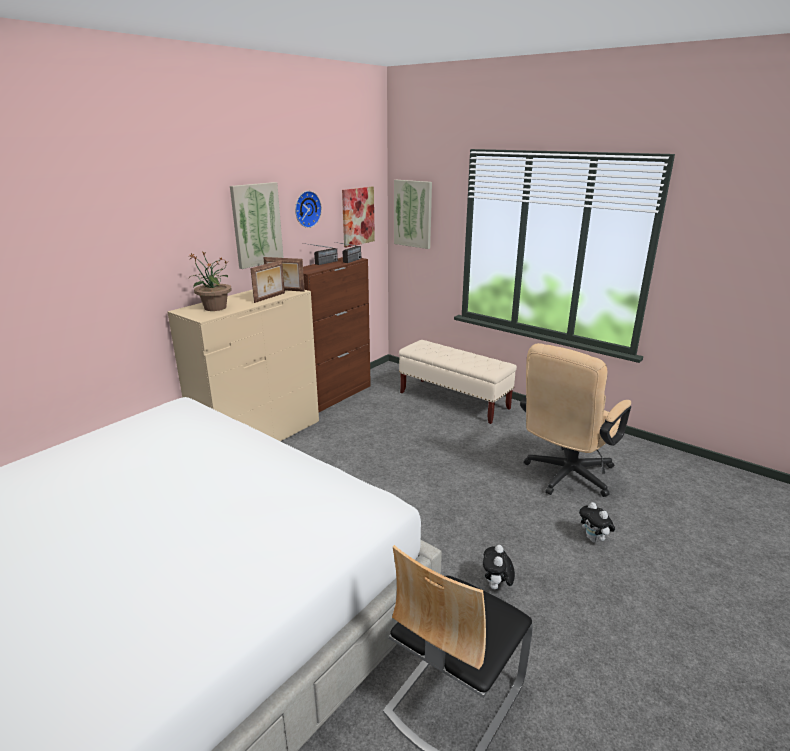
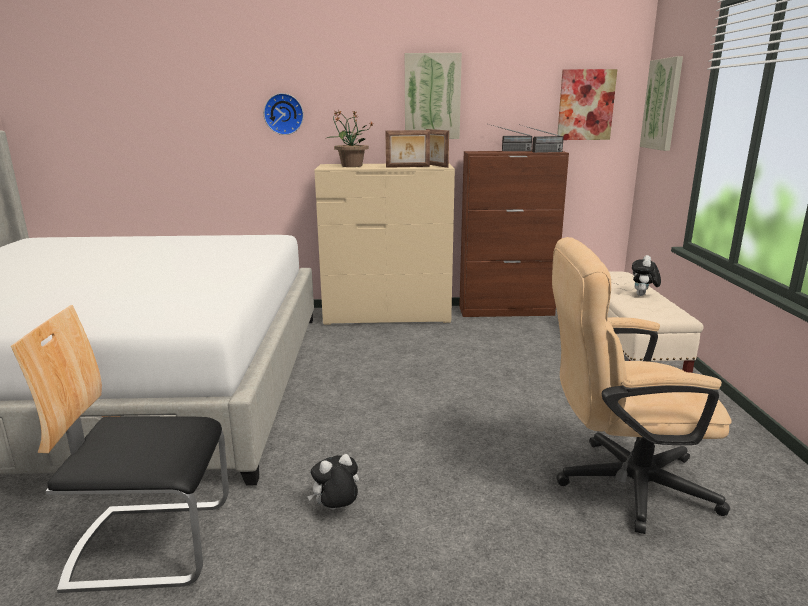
camera: 50 degrees right, 5 degrees down
wall clock [295,191,322,228] -> wall clock moved to [264,93,304,135]
plush toy [579,502,615,542] -> plush toy moved to [632,255,661,296]

